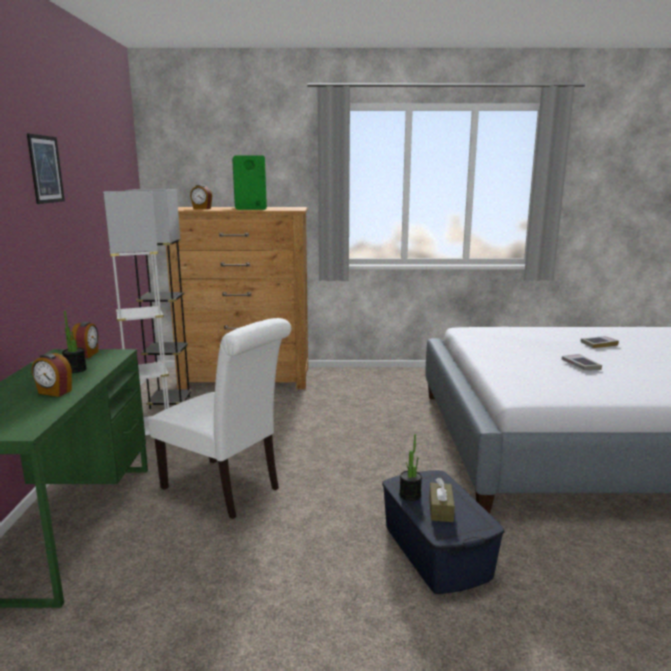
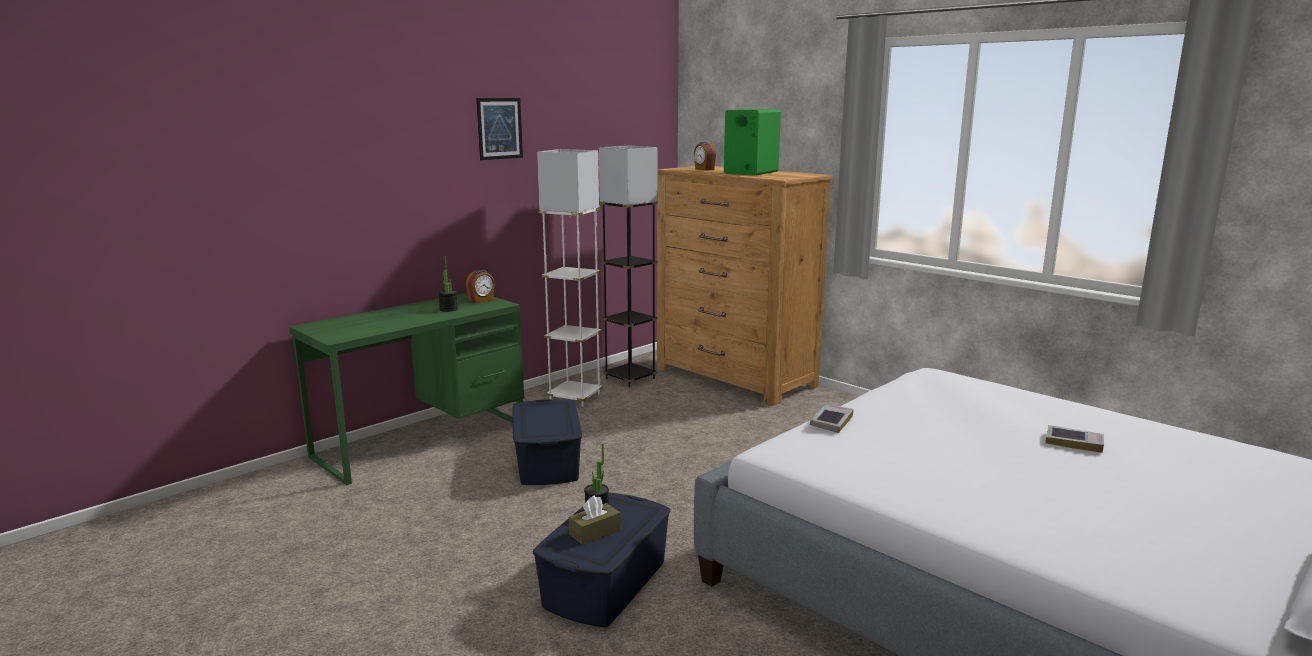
camera: 45 degrees right, 0 degrees up
alarm clock [32,353,72,397] -> none
white chair [148,318,291,519] -> blue storage box [512,399,582,485]
book [561,354,602,370] -> book moved to [810,404,854,433]

